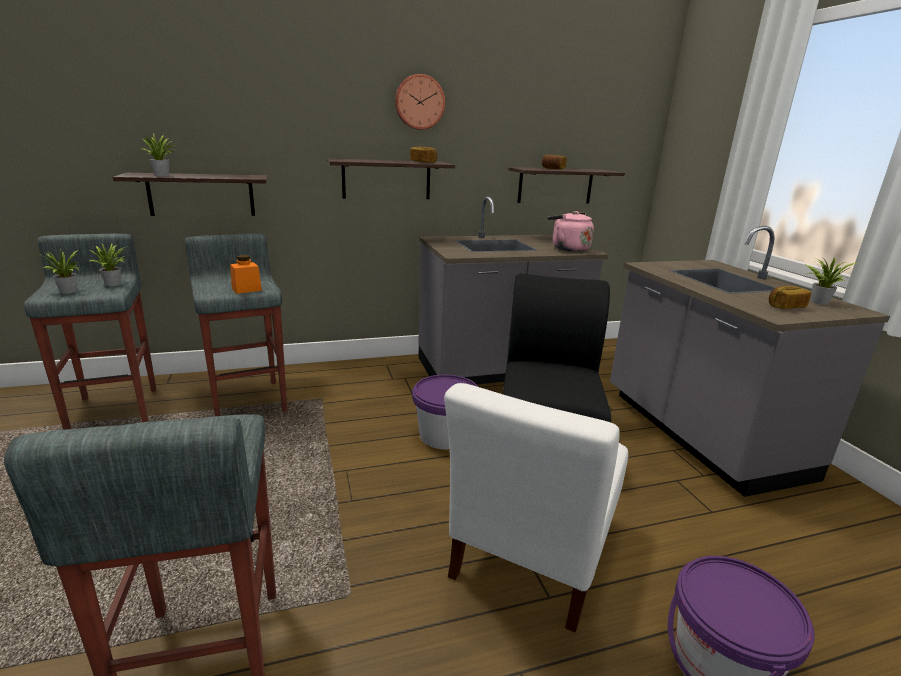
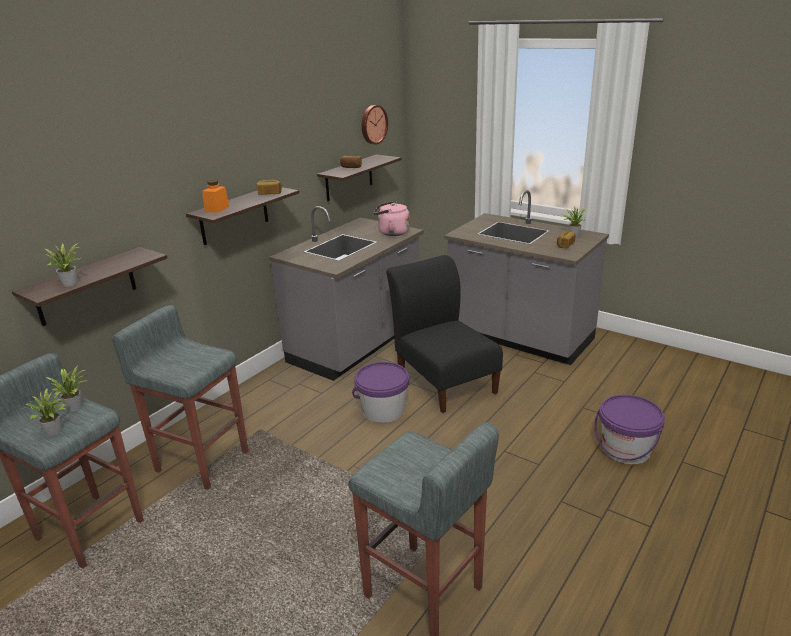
camera: 35 degrees left, 5 degrees up
orange jar [230,255,262,294] -> orange jar moved to [202,180,229,213]
wall clock [395,74,445,130] -> wall clock moved to [362,105,388,145]
white chair [444,383,628,632] -> none

